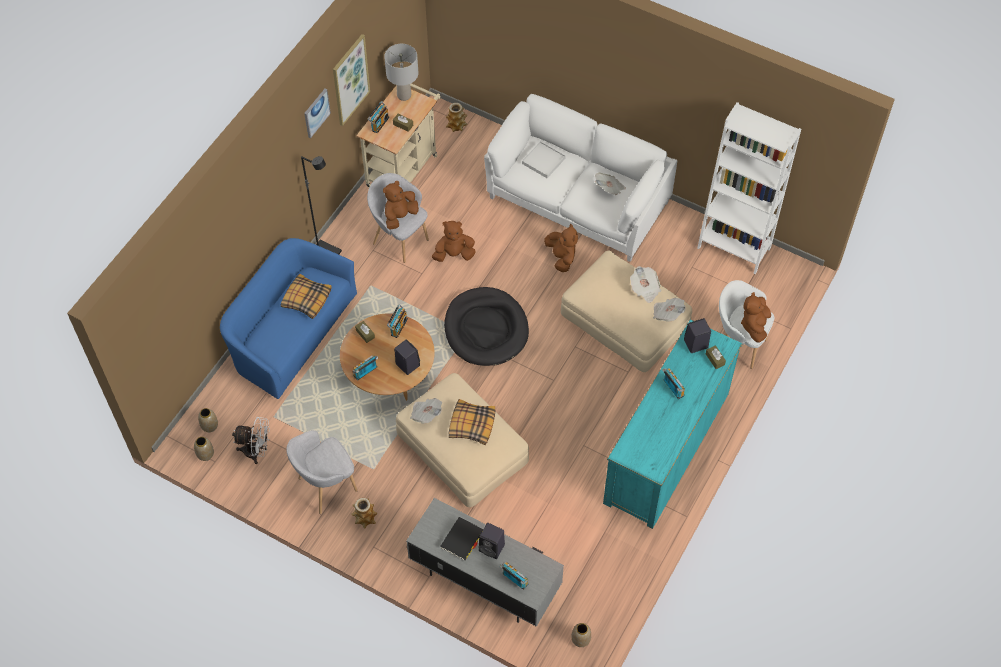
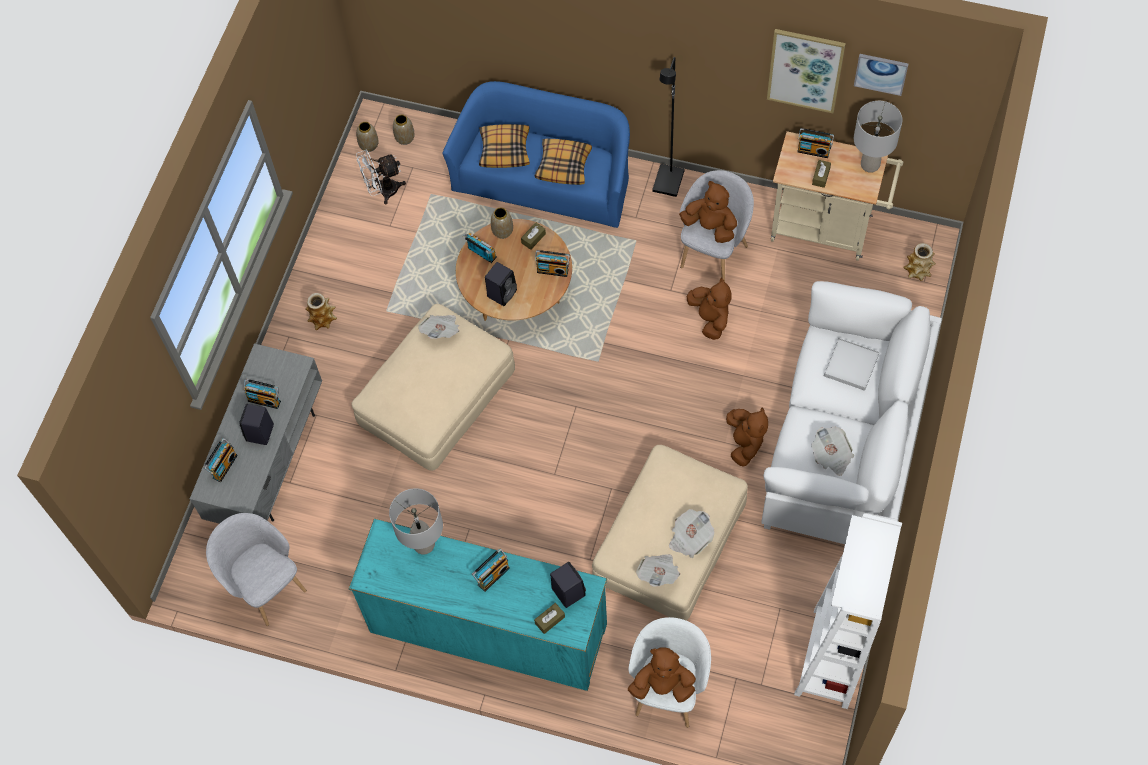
camera: 80 degrees right, 5 degrees up
white fan [232,417,270,464] -> white fan turned 75 degrees clockwise [356,150,406,204]
grey armchair [286,430,358,514] -> grey armchair moved to [206,513,307,626]
picture [304,88,331,138] -> picture moved to [854,54,908,96]
black book [441,517,483,560] -> radio [243,379,281,409]
black dog bed [444,287,529,366] -> none
pillow [449,399,496,445] -> pillow moved to [479,124,530,168]
brown plush toy [544,224,578,272] -> brown plush toy turned 60 degrees counterclockwise [726,407,768,467]
vase [571,623,591,647] -> vase moved to [491,208,513,239]
none -> grey table lamp [389,488,443,555]

